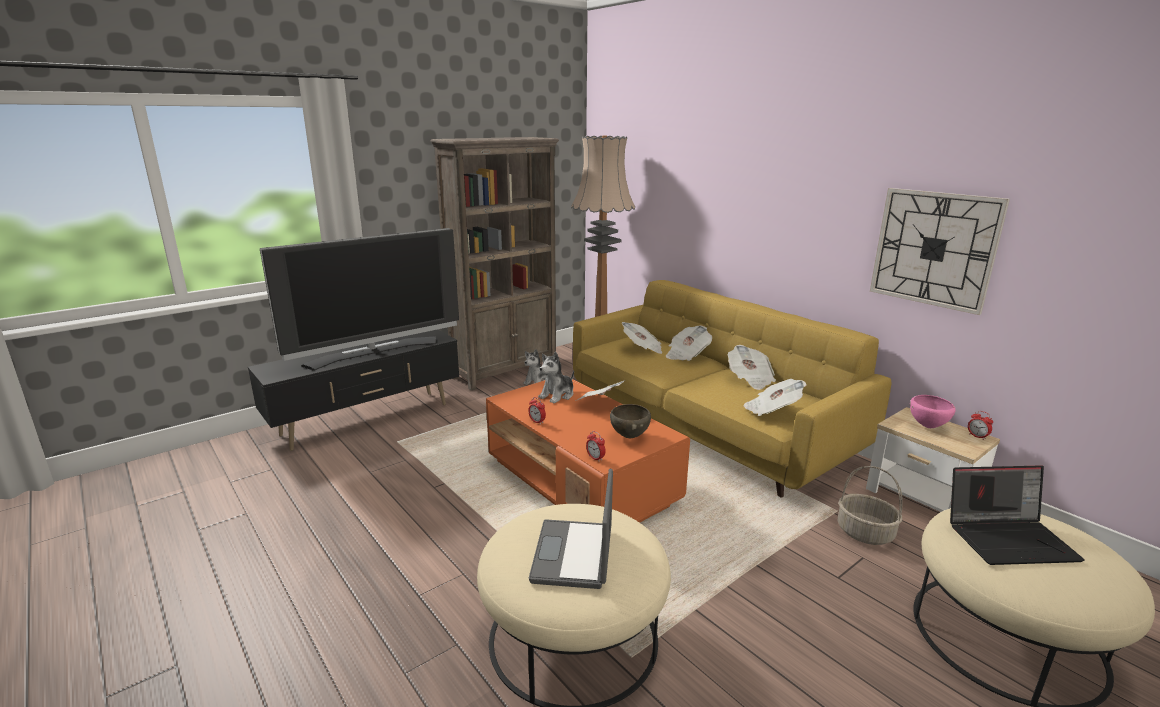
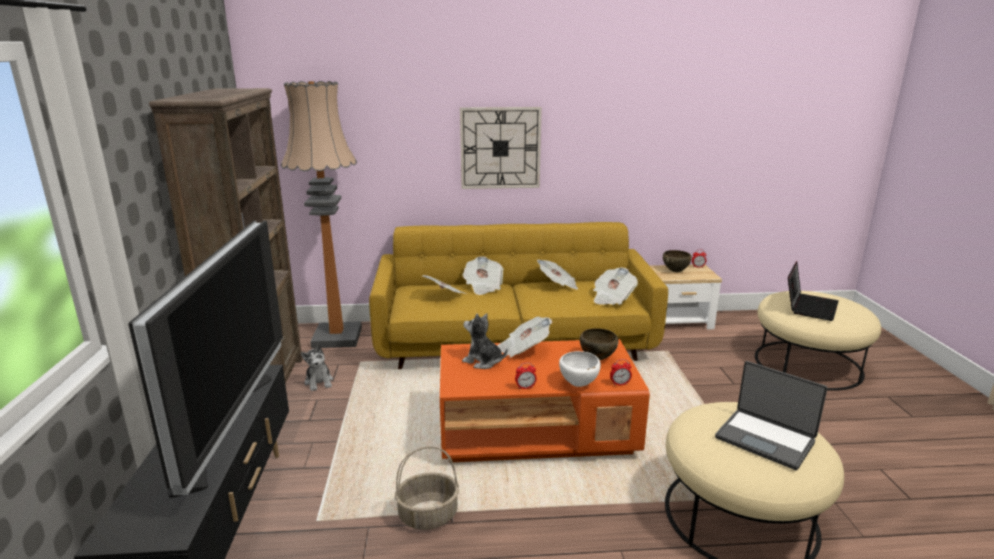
camera: 55 degrees left, 0 degrees up
plush toy [538,352,574,404] -> plush toy turned 135 degrees clockwise [462,313,507,369]
basket [838,466,903,545] -> basket moved to [395,446,459,530]
wall clock [870,188,1010,315] -> wall clock moved to [460,107,542,189]
pink bowl [910,395,956,428] -> brown bowl [663,250,692,272]
none -> white bowl [559,351,601,387]

